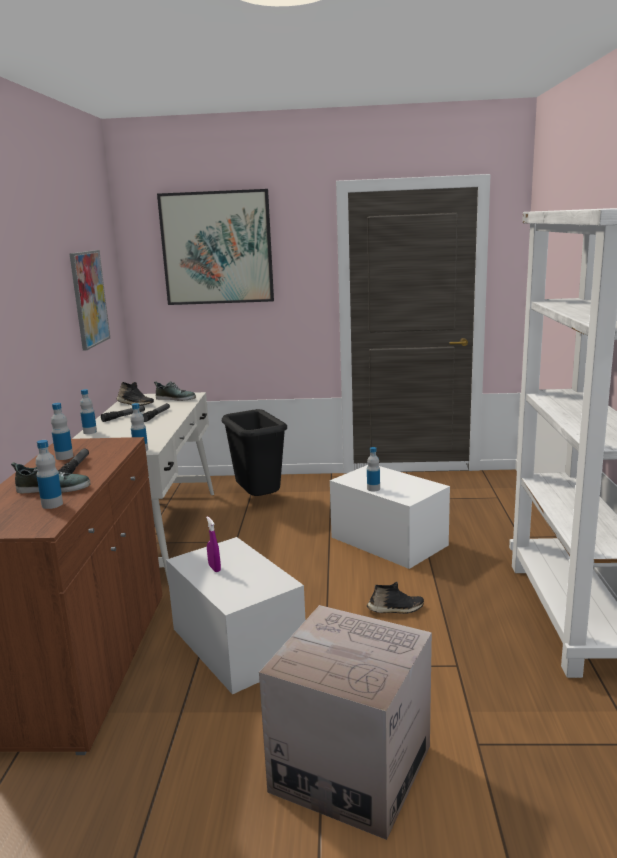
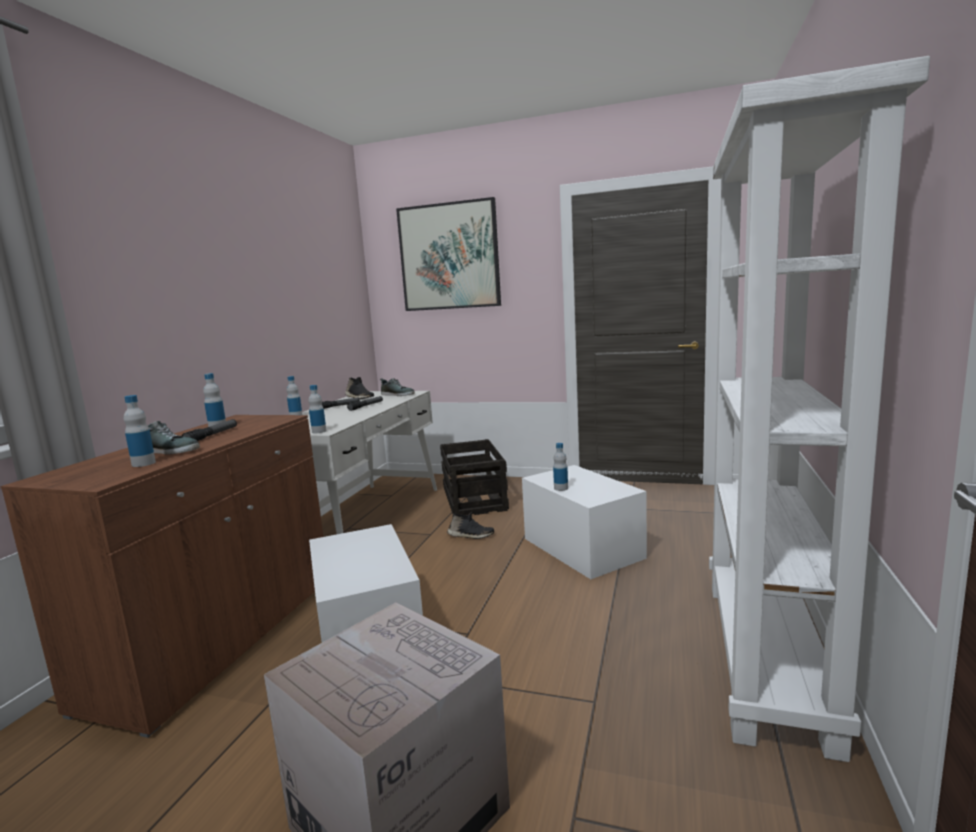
camera: 15 degrees right, 5 degrees down
picture [70,250,110,351] -> none
purple spray bottle [206,516,221,572] -> none
black trash can [222,409,287,496] -> crate [440,439,509,515]
black shoe [367,582,424,614] -> black shoe moved to [447,512,494,539]

